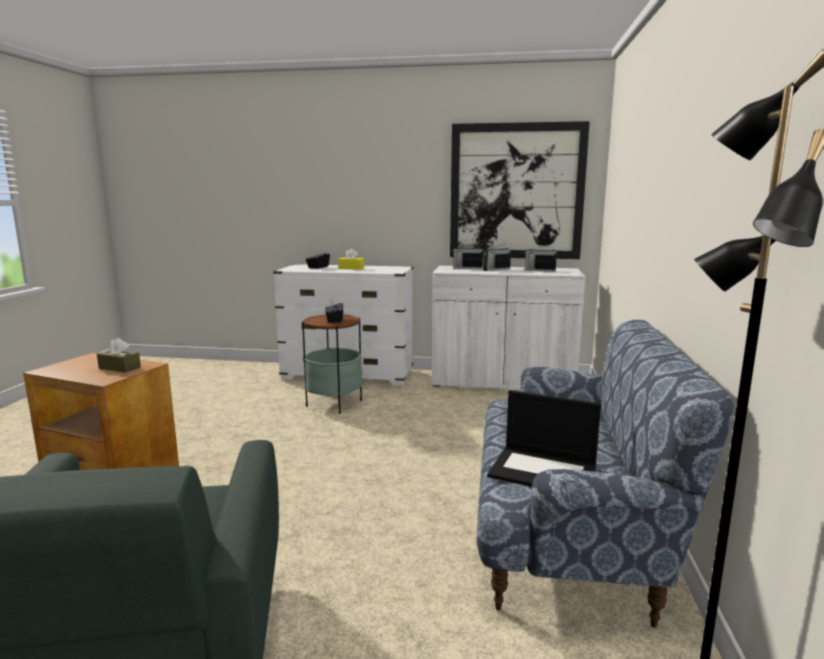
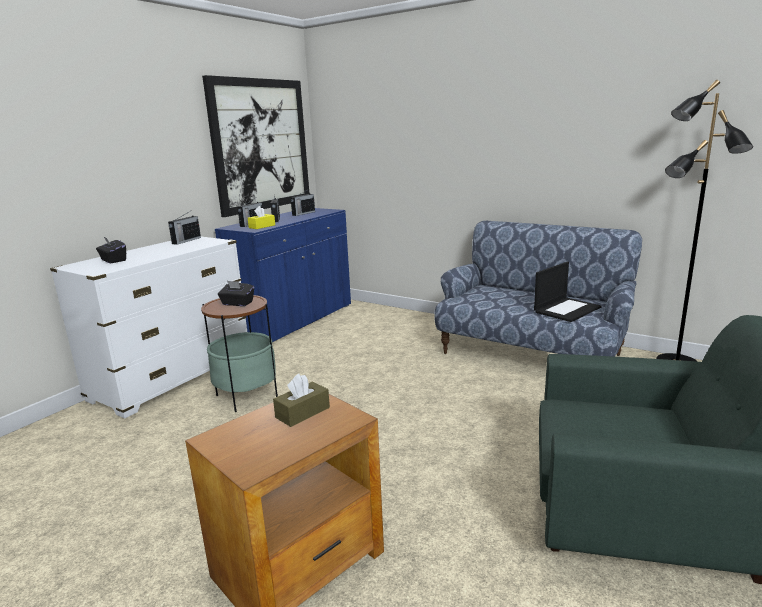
camera: 65 degrees left, 5 degrees up
yellow tissue box [338,249,364,270] -> yellow tissue box moved to [248,206,275,229]
white cabinet [432,266,586,390] -> blue cabinet [215,208,351,342]
none -> radio [168,211,201,245]

